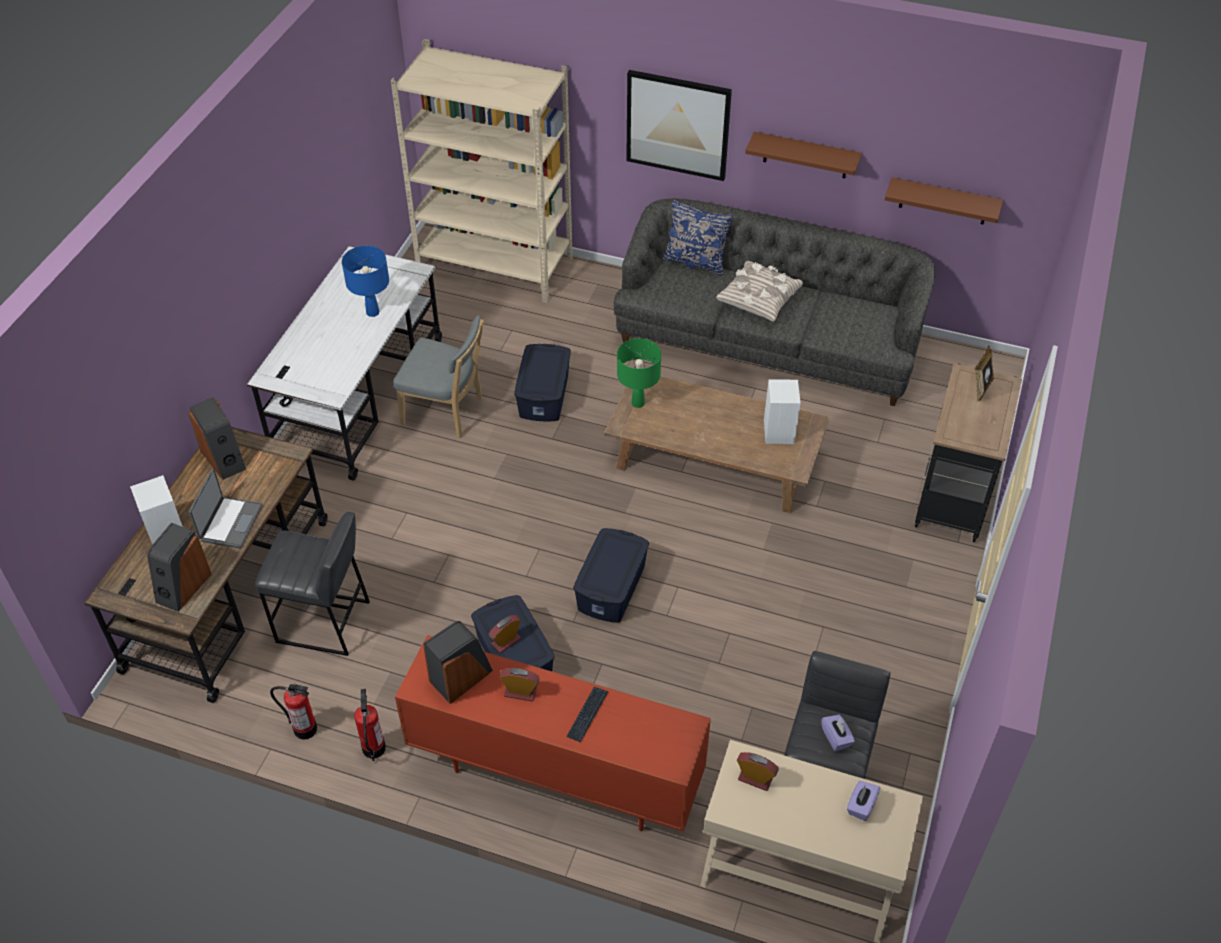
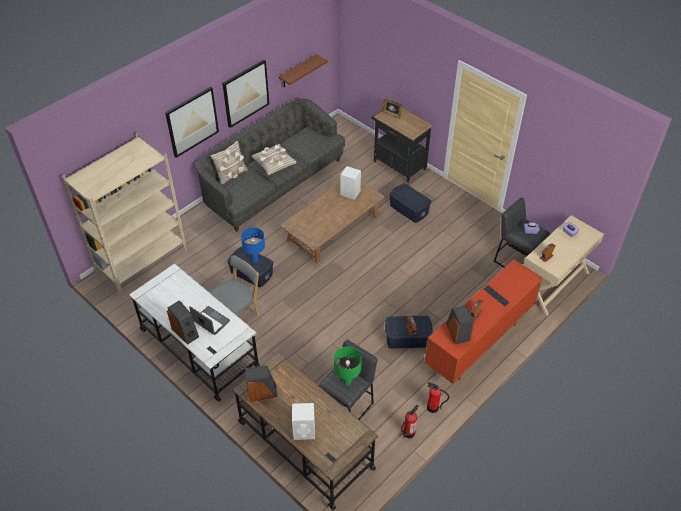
camera: 65 degrees left, 0 degrees up
speaker [147,523,212,612] -> speaker moved to [167,301,199,344]
laptop [189,469,262,548] -> laptop moved to [189,306,230,335]
blue table lamp [342,246,389,317] -> blue table lamp moved to [241,227,265,263]
blue storage box [573,528,649,623] -> blue storage box moved to [389,183,431,223]
green table lamp [617,338,661,408] -> green table lamp moved to [334,346,362,386]
blue pillow [663,200,733,276] -> beige pillow [211,141,248,184]
brown shelf [745,132,862,178] -> picture [222,60,269,128]

